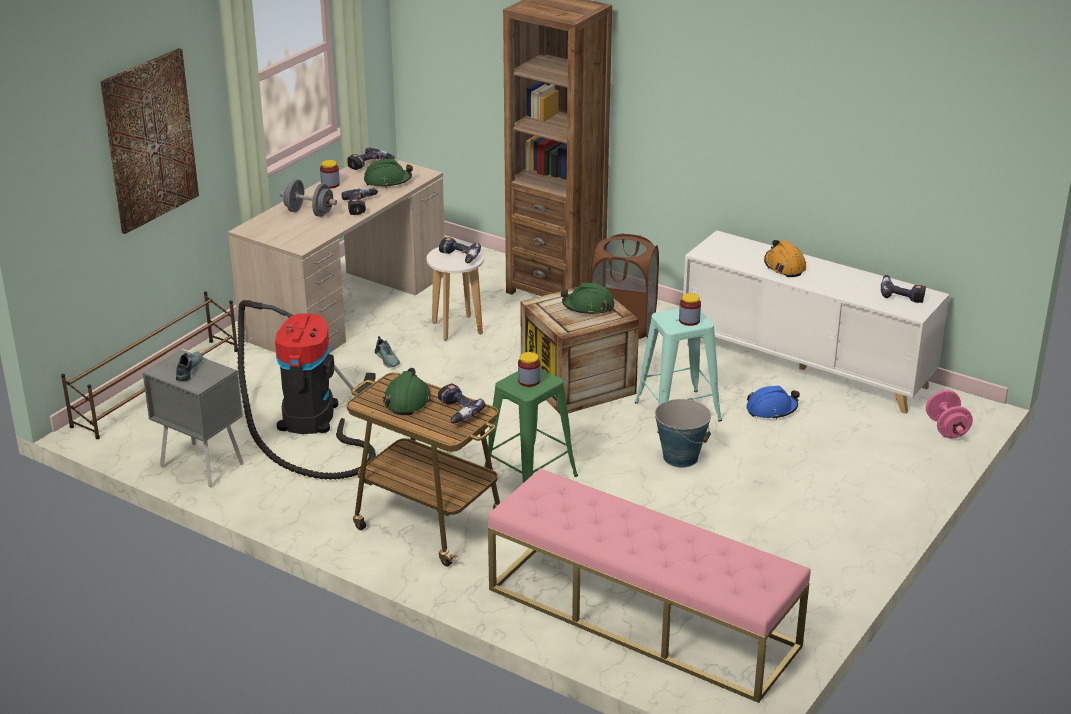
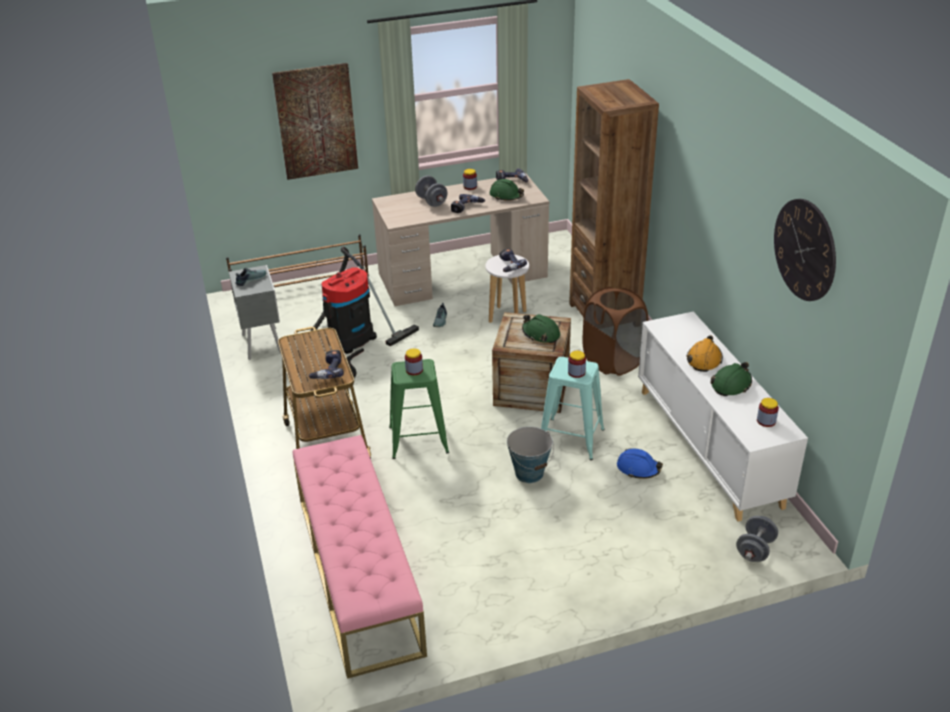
camera: 40 degrees right, 5 degrees up
green hard hat [383,368,431,415] -> green hard hat moved to [710,362,752,396]
power drill [881,275,926,303] -> jar [757,398,779,427]
pink dumbbell [926,390,973,438] -> grey dumbbell [736,516,778,562]
none -> wall clock [774,199,836,301]

